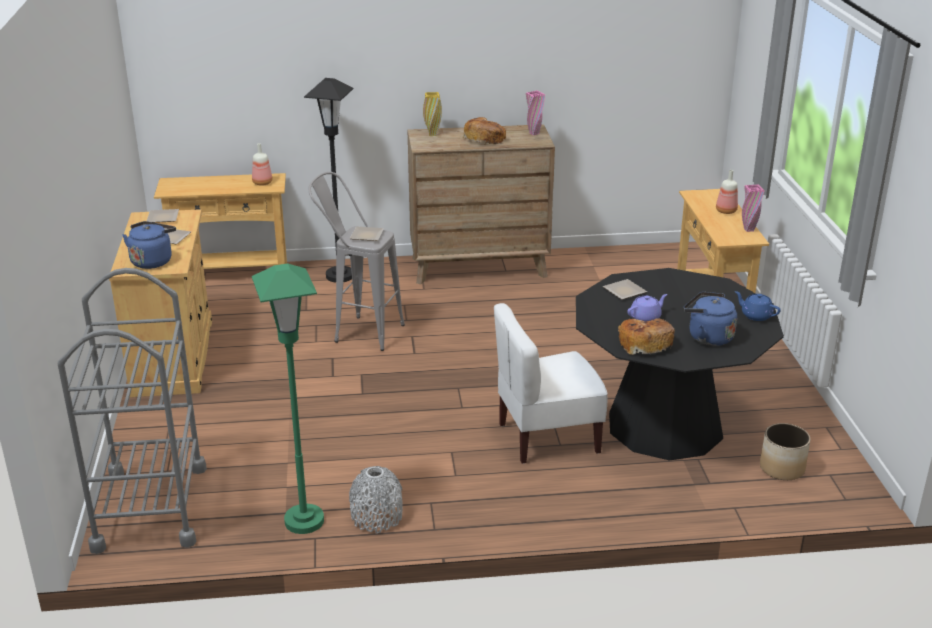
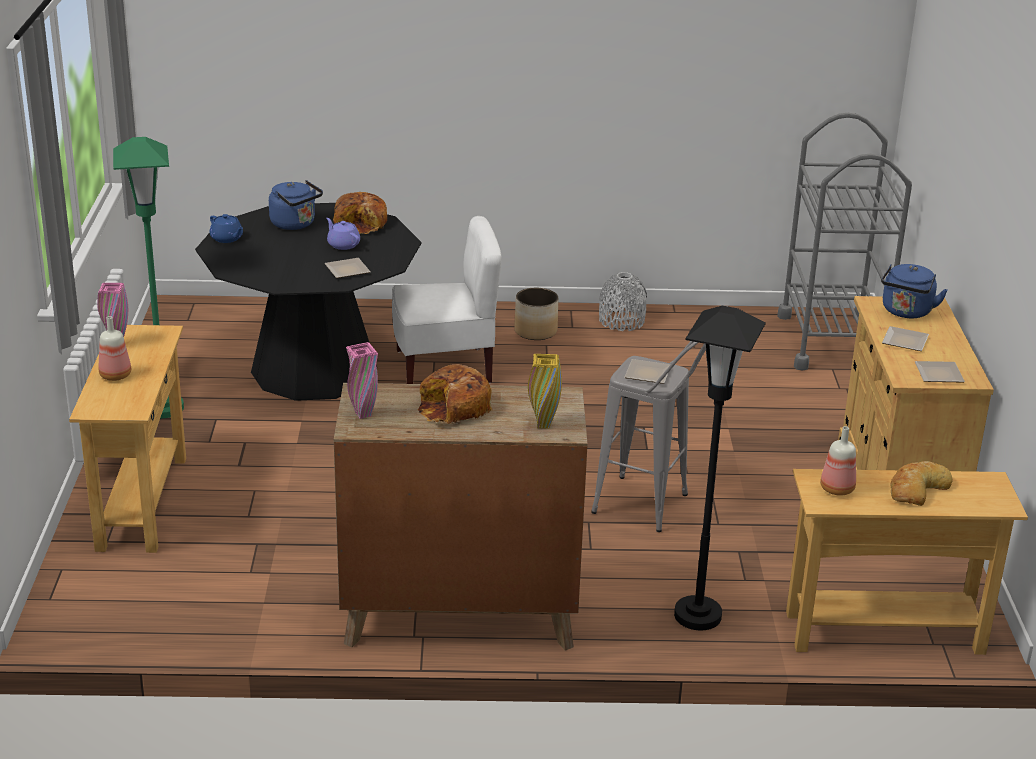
camera: 175 degrees left, 0 degrees up
green floor lamp [252,264,324,534] -> green floor lamp moved to [113,137,184,418]
purple teapot [627,294,667,322] -> purple teapot turned 75 degrees clockwise [326,218,360,250]
planter [760,423,810,480] -> planter moved to [514,288,559,340]
none -> bread [891,461,953,506]

